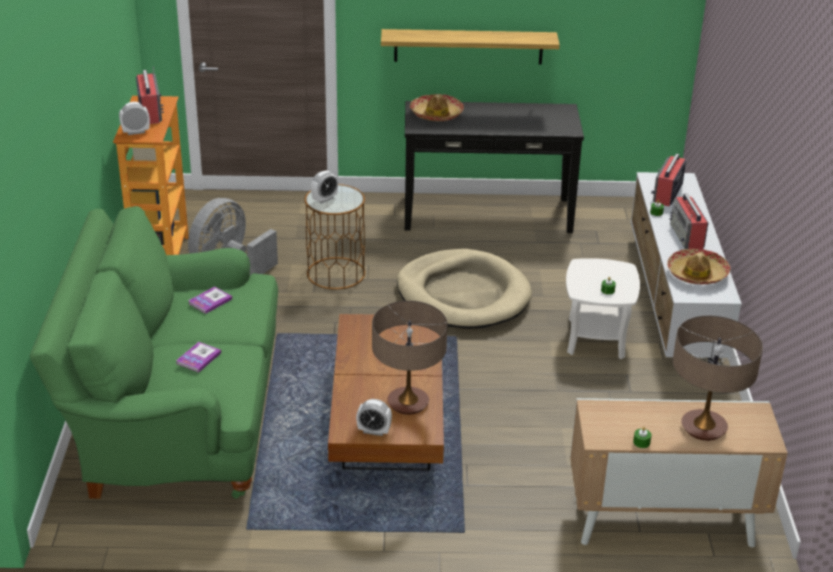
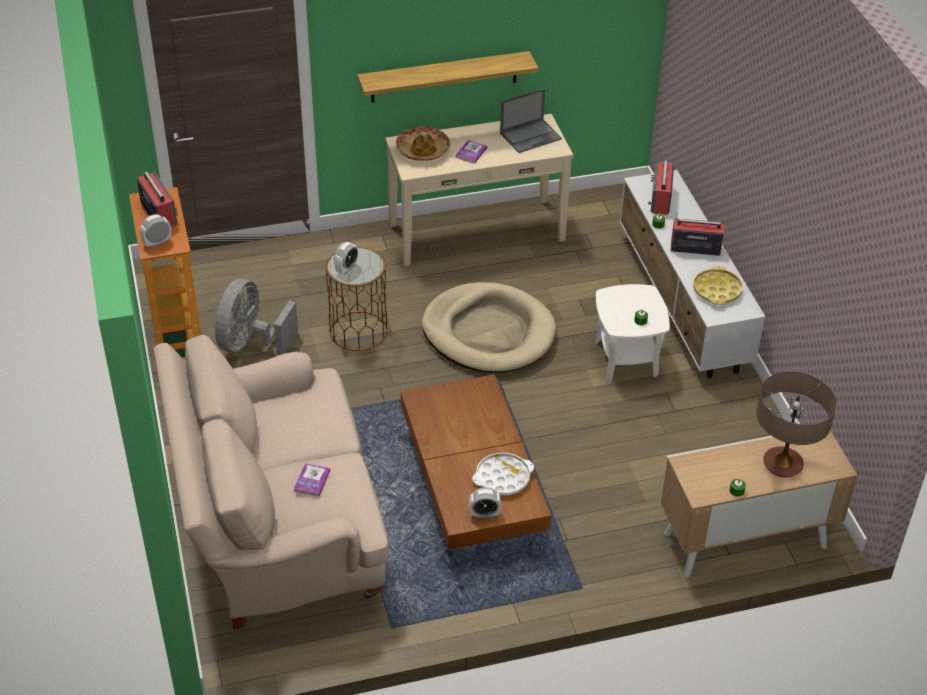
camera: 15 degrees left, 10 degrees up
green sofa [30,206,278,499] -> beige sofa [153,335,389,629]
book [188,286,232,314] -> book moved to [455,140,487,164]
table lamp [372,301,447,415] -> white tray [472,453,534,495]
black console table [405,101,584,233] -> beige console table [385,114,573,267]
hat [667,249,731,284] -> yellow tray [693,266,743,305]
radio [670,193,708,249] -> radio turned 120 degrees clockwise [671,212,724,256]
none -> laptop [500,88,562,153]

